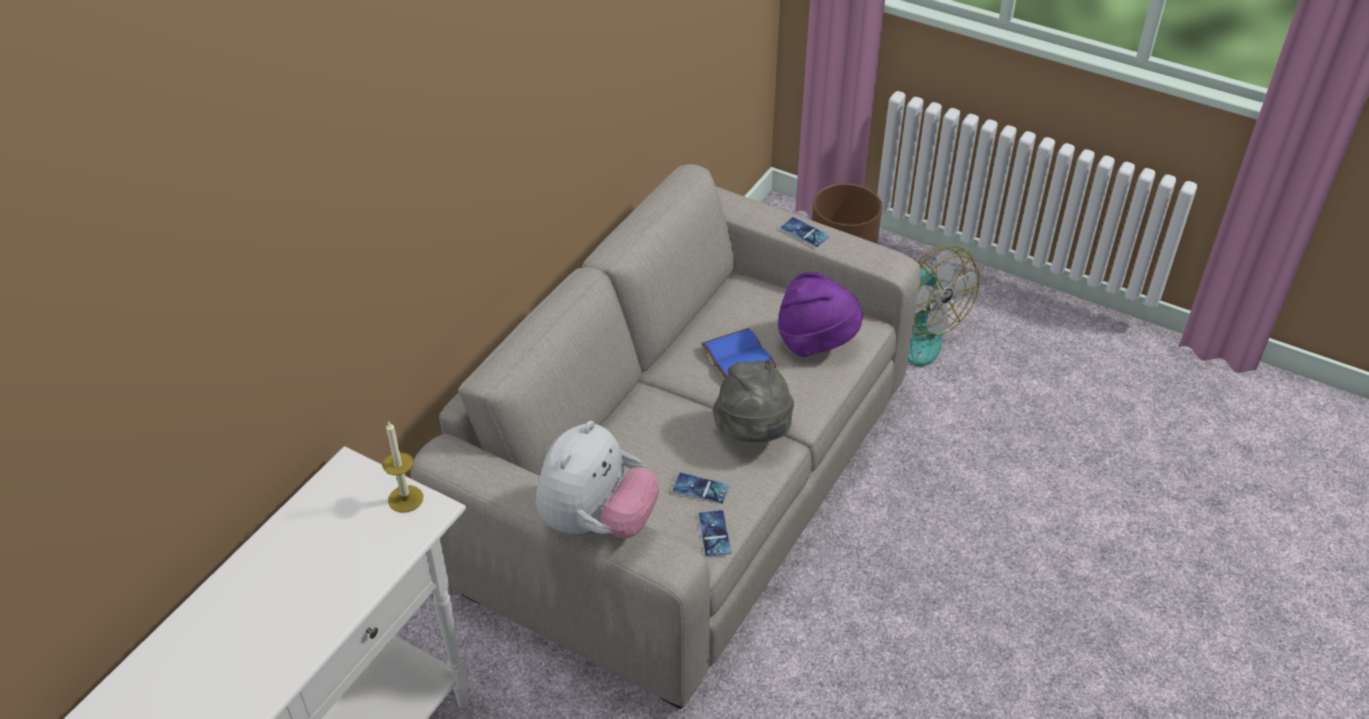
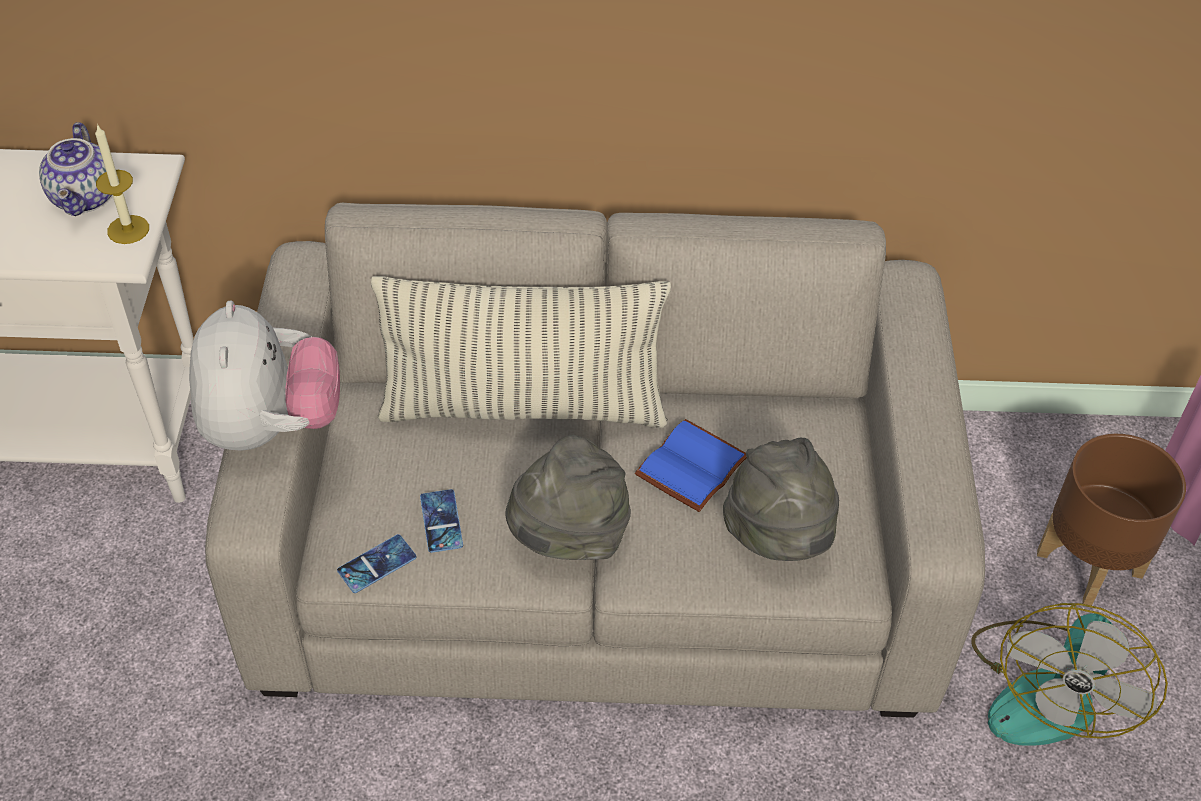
camera: 60 degrees right, 5 degrees up
plush toy [536,421,659,538] -> plush toy turned 90 degrees counterclockwise [189,301,340,451]
purple hat [778,272,863,357] -> grey hat [723,438,839,561]
phone [781,217,829,247] -> none
none -> teapot [39,122,112,216]
none -> pillow [371,276,671,428]

